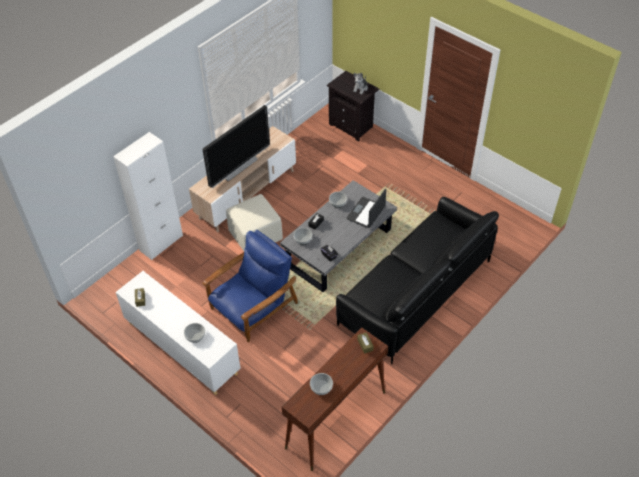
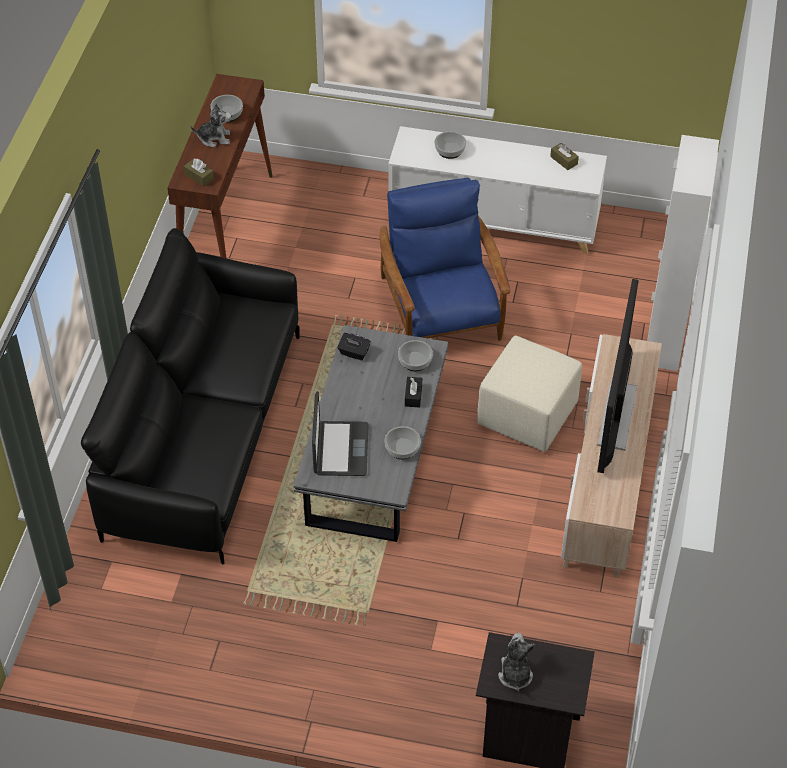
camera: 150 degrees right, 0 degrees up
blue armchair [202,230,298,343] -> blue armchair turned 150 degrees clockwise [380,178,511,341]
none -> plush toy [190,103,231,147]

